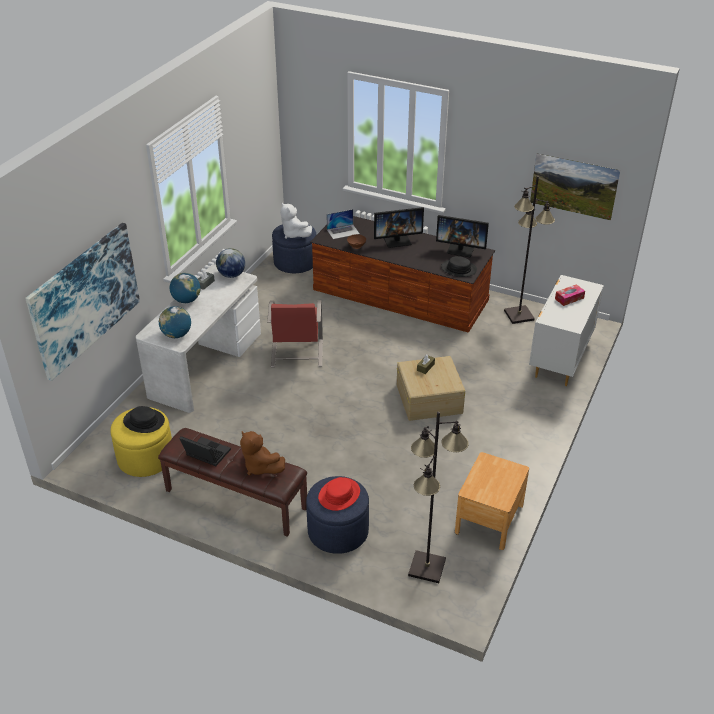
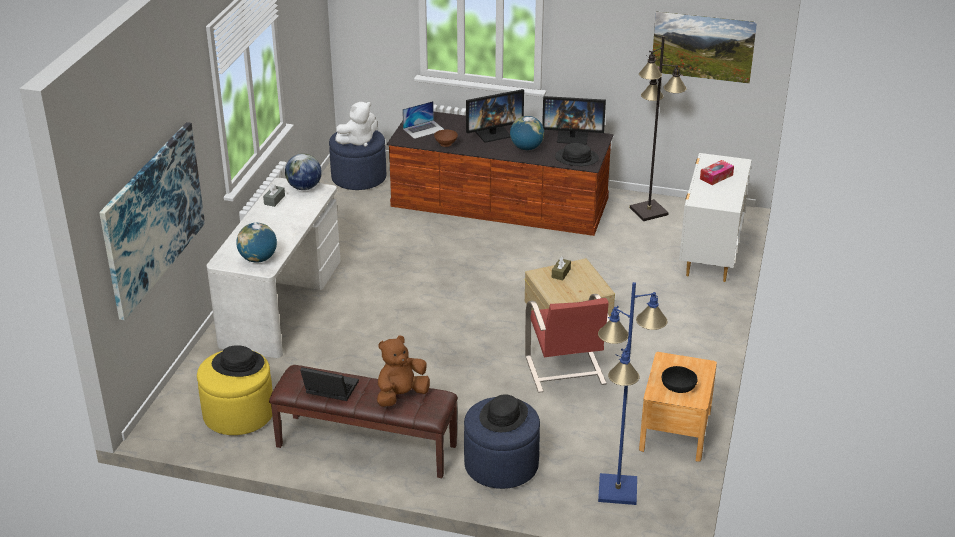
camera: 10 degrees left, 5 degrees down
globe [170,273,201,303] -> globe moved to [510,116,544,150]
brown plush toy [240,431,285,475] -> brown plush toy turned 105 degrees clockwise [377,336,430,407]
red chair [267,300,323,367] -> red chair moved to [525,294,610,393]
white plush toy [280,203,312,239] -> white plush toy turned 75 degrees counterclockwise [335,102,377,147]
red hat [318,477,360,511] -> black hat [479,395,528,432]
black floor lamp [408,412,469,583] -> blue floor lamp [598,282,668,505]
none -> black bowl [662,366,698,393]

